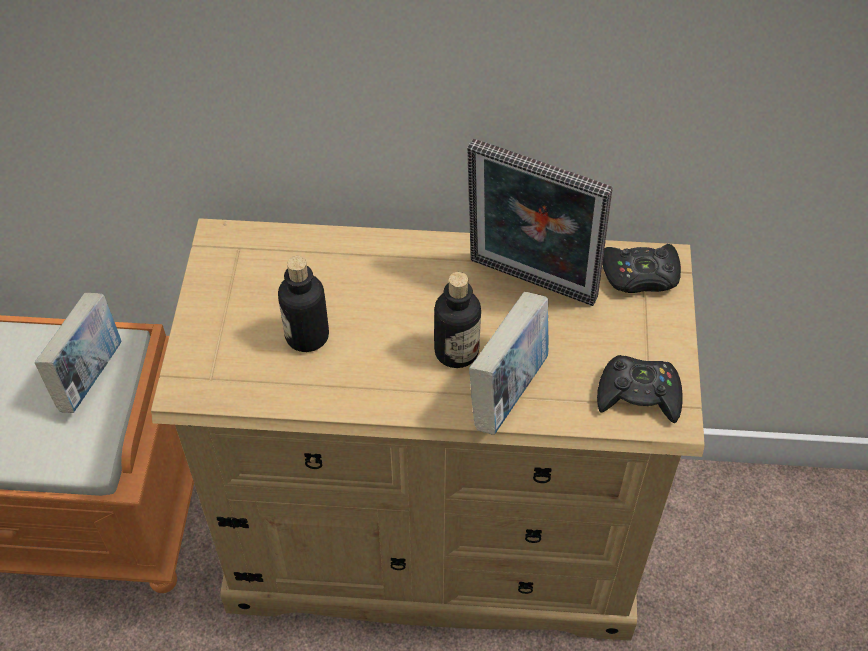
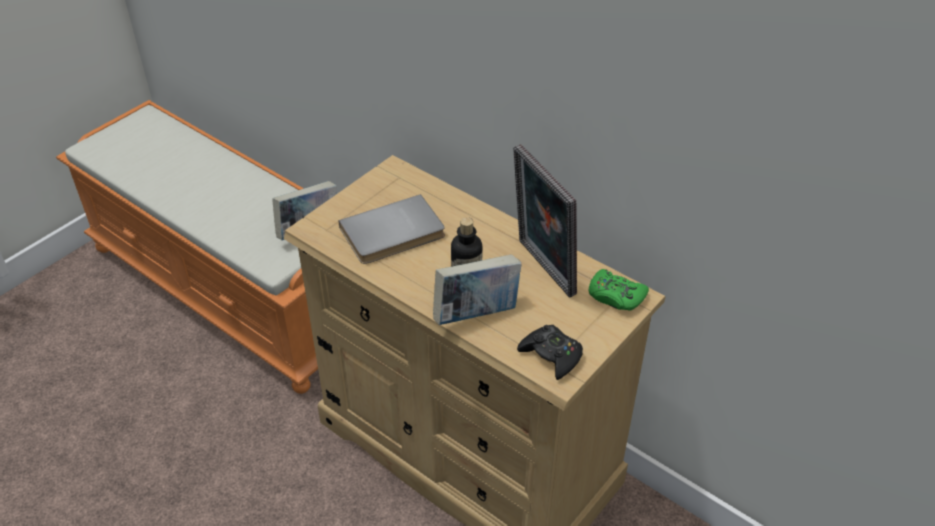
camera: 35 degrees right, 10 degrees down
bottle [278,256,329,352] -> grey book [339,194,445,264]
black game controller [602,244,681,293] -> green game controller [589,269,649,311]

